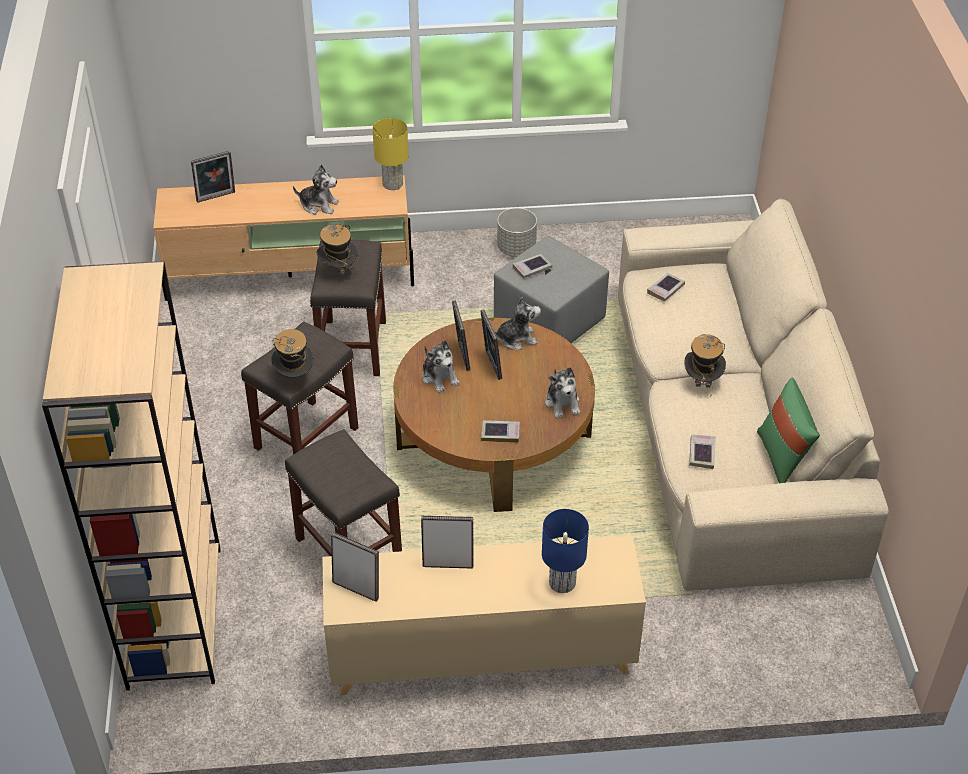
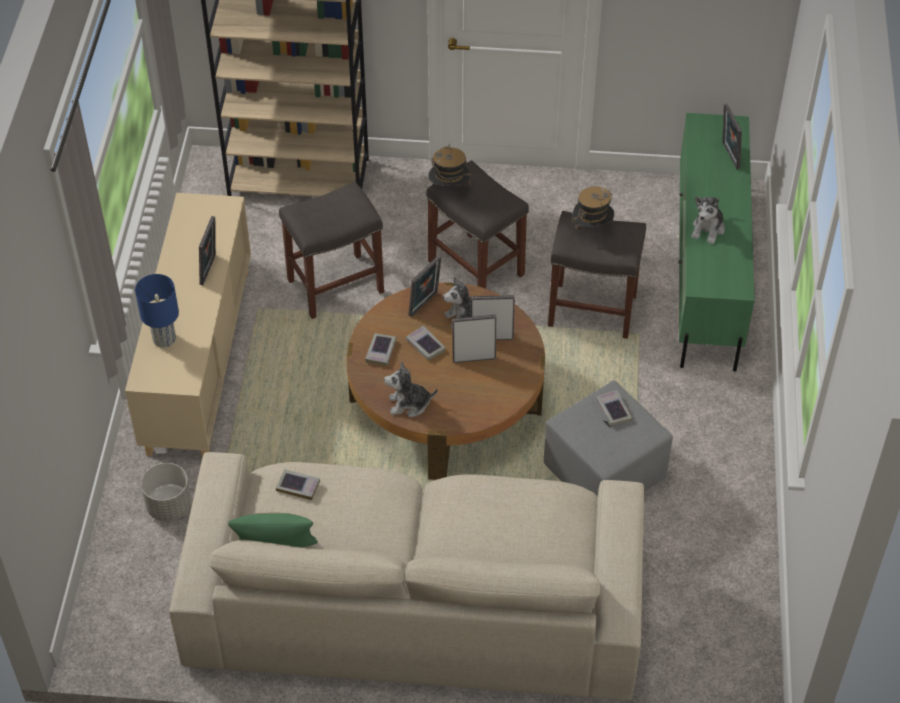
camera: 100 degrees right, 5 degrees up
beige tv stand [153,175,414,301] -> green tv stand [678,113,754,371]
picture frame [331,532,379,602] -> picture frame moved to [408,255,442,317]
yellow table lamp [372,118,409,190] -> none
plush toy [495,297,541,350] -> none
grey planter [497,208,537,257] -> grey planter moved to [141,463,192,522]
book [647,273,685,301] -> book moved to [406,326,446,360]
hat [684,334,726,395] -> none

